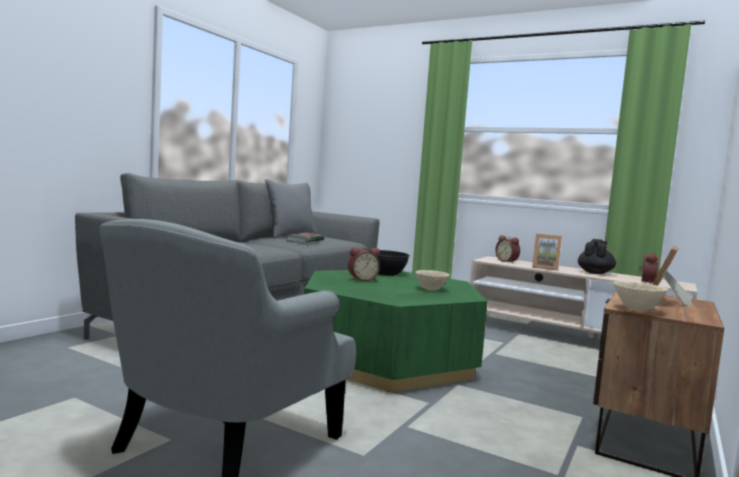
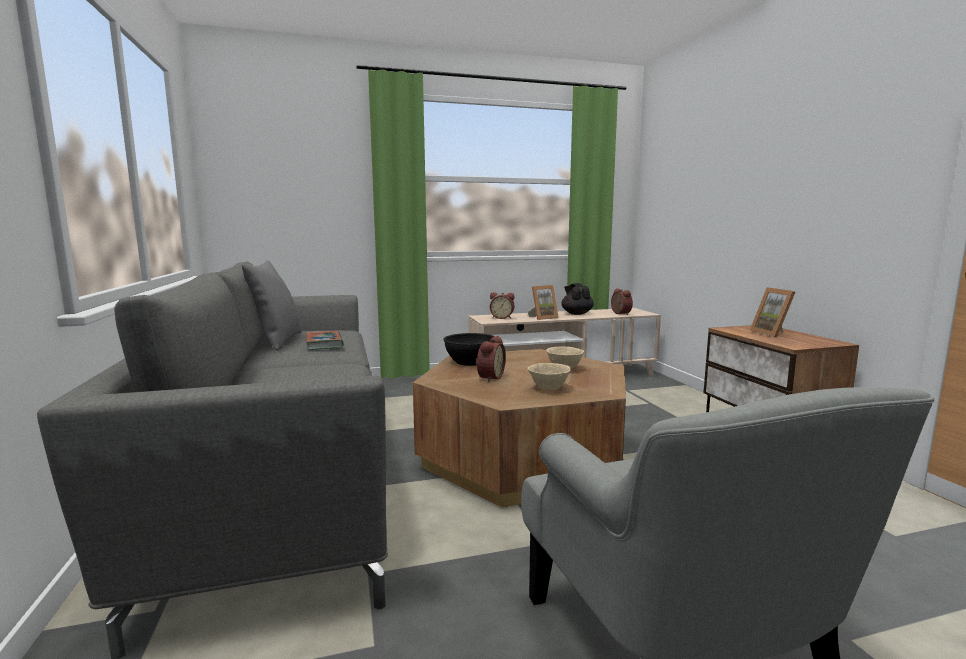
camera: 45 degrees left, 5 degrees up
green coffee table [304,270,488,393] -> brown coffee table [413,349,626,507]
beige bowl [613,281,668,311] -> beige bowl moved to [528,363,571,390]

